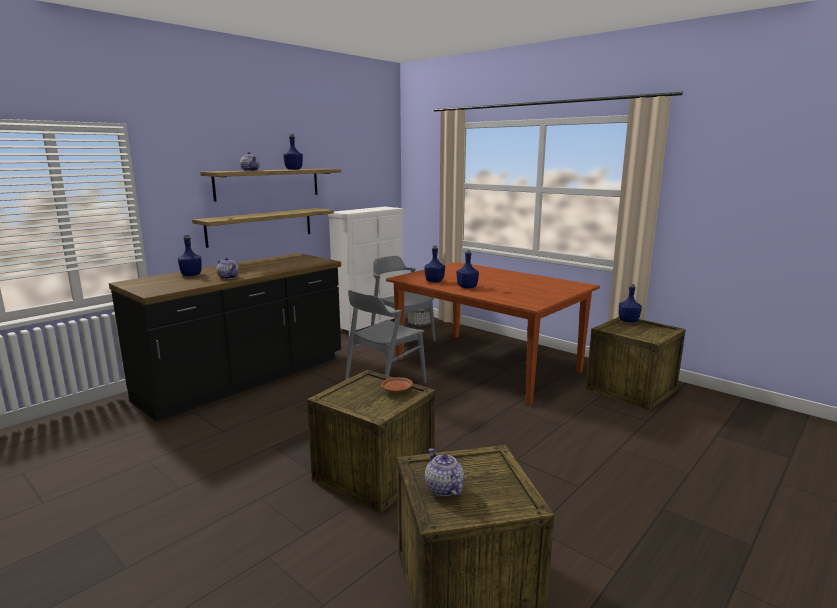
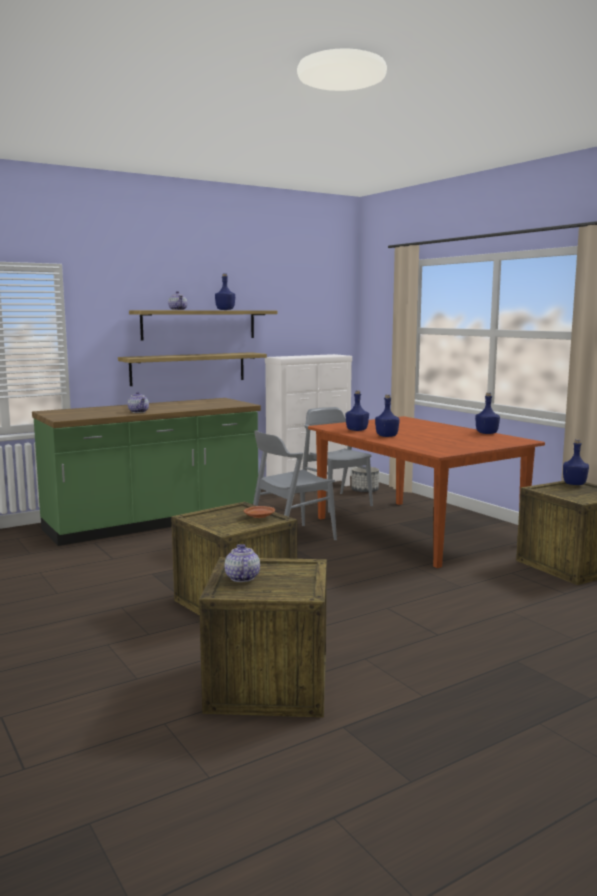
camera: 15 degrees right, 5 degrees down
black counter [109,253,341,421] -> green counter [32,398,261,546]
blue bottle [178,235,202,276] -> blue bottle moved to [475,393,500,434]

